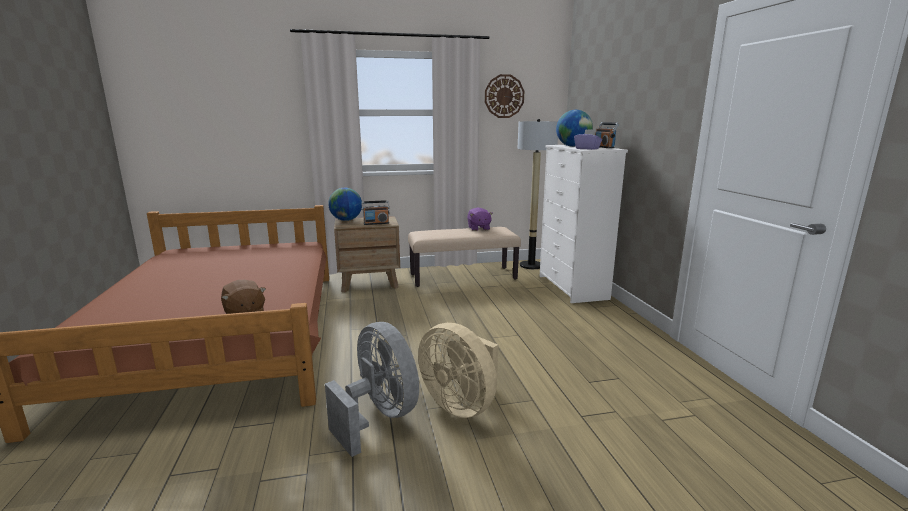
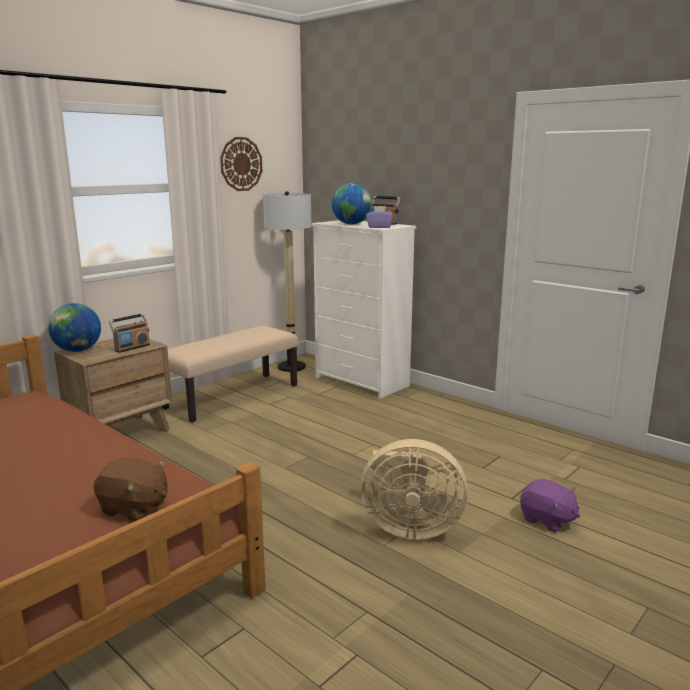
camera: 35 degrees left, 0 degrees up
grey fan [325,322,419,457] -> none
purple plush toy [467,207,493,231] -> purple plush toy moved to [520,479,580,532]

